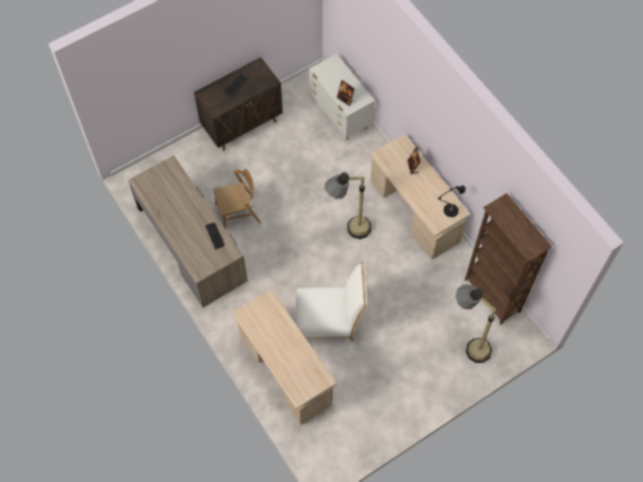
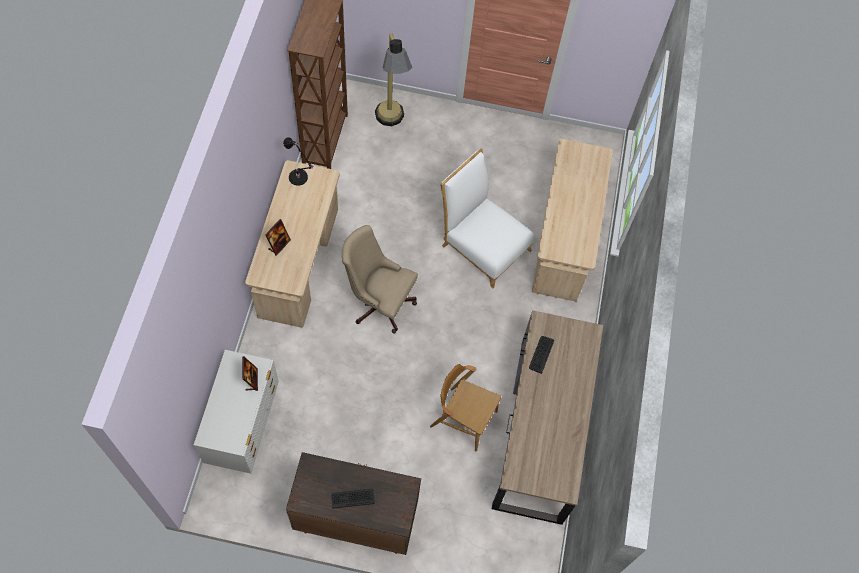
camera: 140 degrees left, 0 degrees up
floor lamp [325,172,371,239] -> beige office chair [342,225,418,333]

